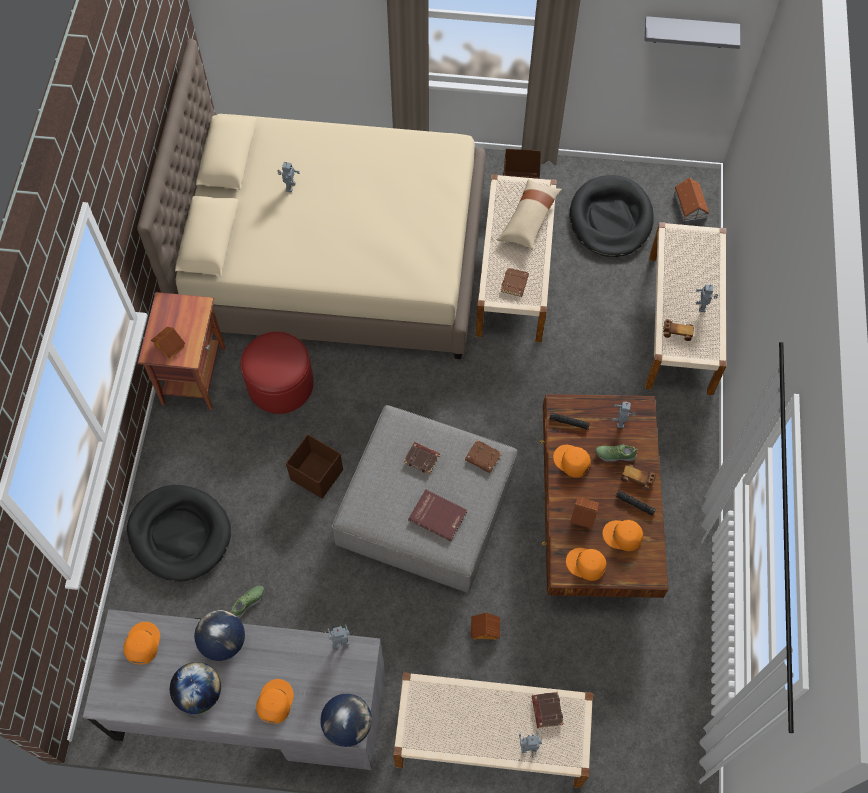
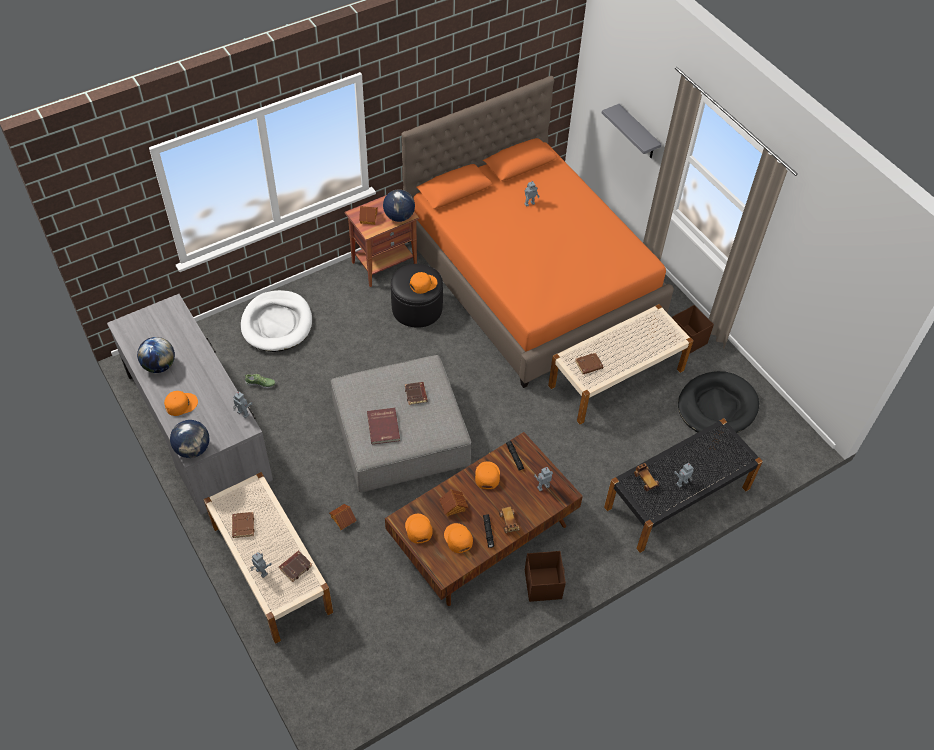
camera: 50 degrees right, 10 degrees down
orange cap [123,622,160,664] -> orange cap moved to [410,272,438,294]
black dog bed [127,485,231,581] -> white dog bed [241,290,312,352]
beige bed [137,38,486,359] -> orange bed [402,76,674,388]
globe [194,610,245,661] -> globe moved to [383,189,415,222]
red ottoman [241,332,314,414] -> black ottoman [391,264,443,328]
brown storage box [286,434,343,499] -> brown storage box moved to [525,551,566,602]
brown book [465,440,502,473] -> brown book moved to [232,512,255,538]
beige pillow [497,180,562,249] -> none
shoe [596,445,638,462] -> none
grey shelf [645,16,740,49] -> grey shelf moved to [602,104,662,158]
beige bench [645,222,727,395] -> black bench [604,418,763,553]
toy house [674,178,709,223] -> none

